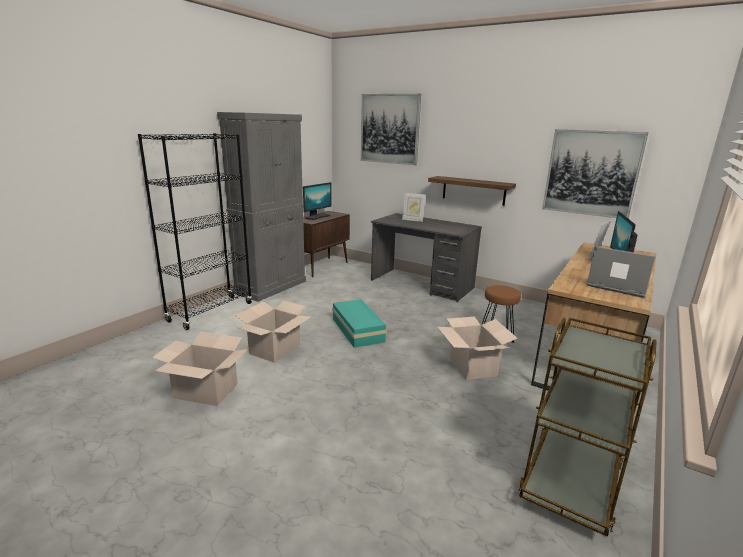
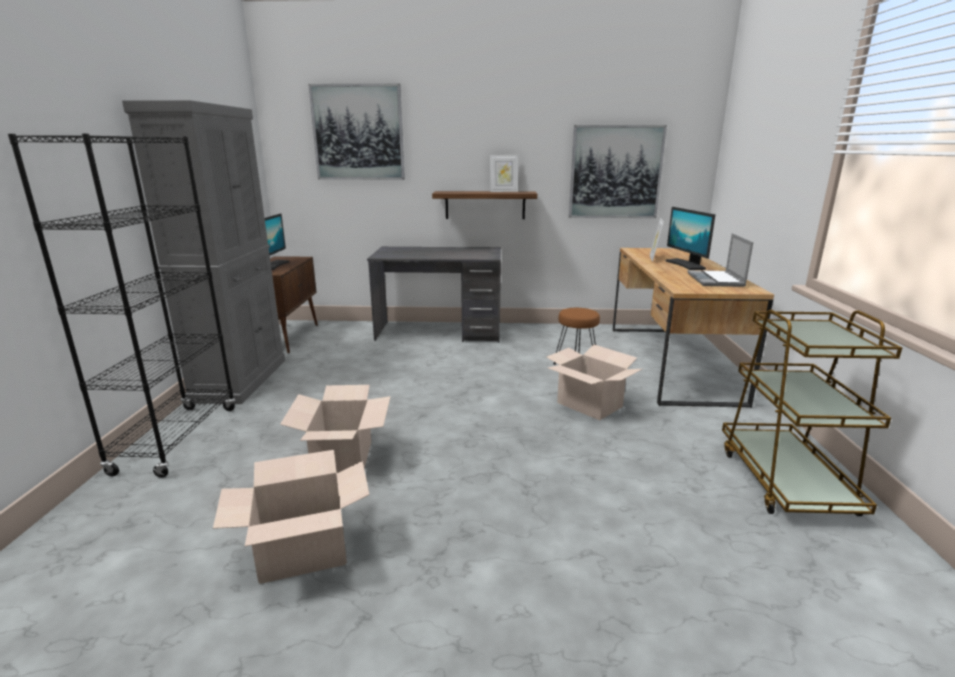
camera: 30 degrees left, 0 degrees up
turquoise storage box [332,299,387,348] -> none
picture frame [402,193,426,222] -> picture frame moved to [490,155,518,192]
laptop [587,246,656,298] -> laptop turned 90 degrees counterclockwise [688,233,753,287]

